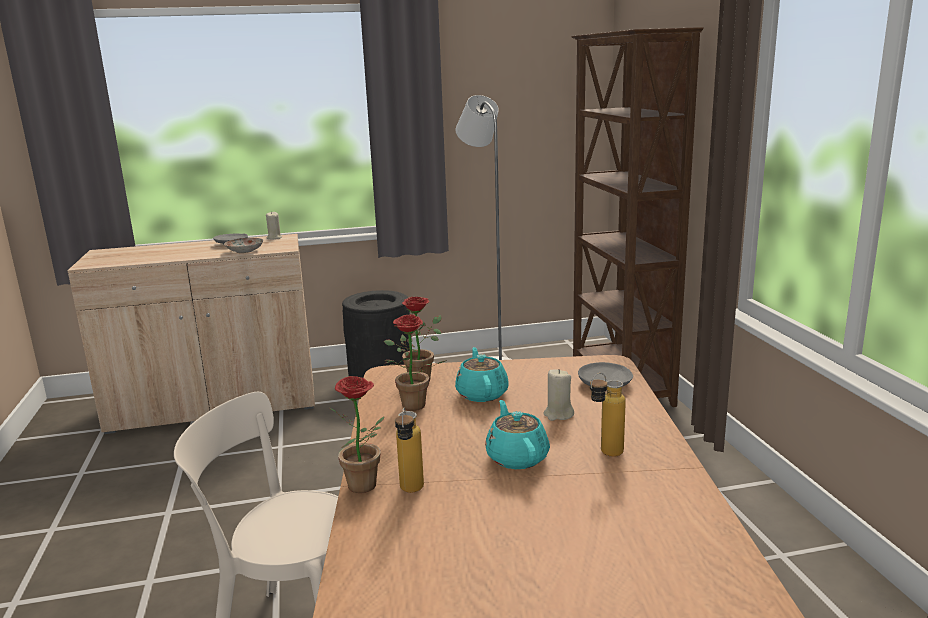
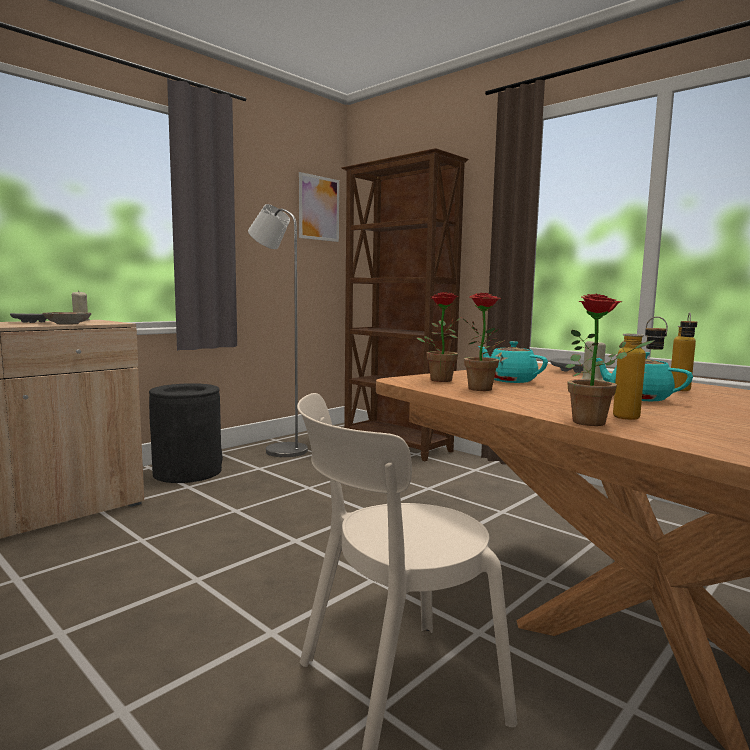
camera: 35 degrees left, 10 degrees down
none -> picture [299,172,339,242]

